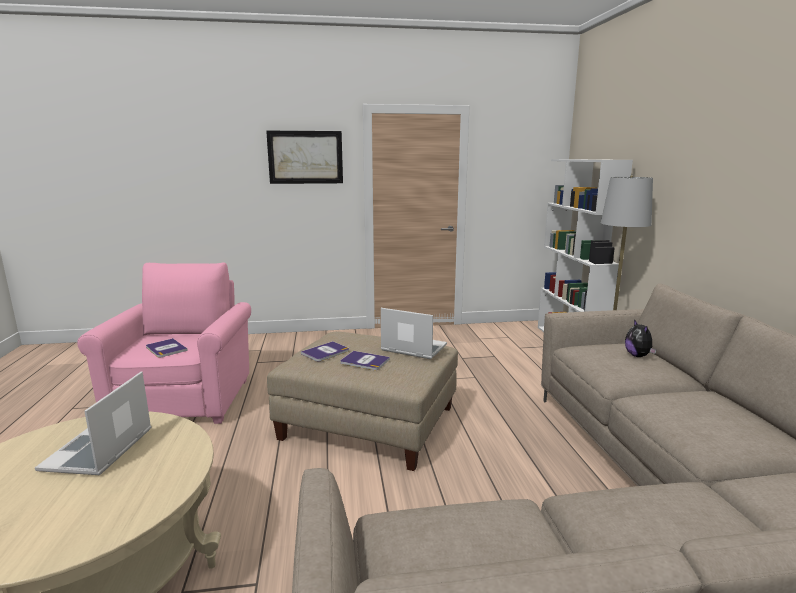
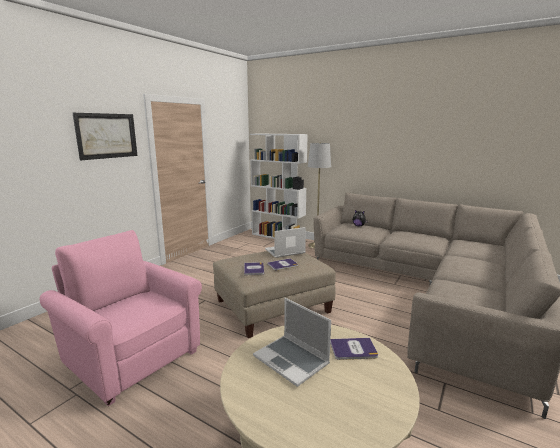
camera: 50 degrees left, 0 degrees up
book [146,338,188,358] -> book moved to [330,338,378,360]

